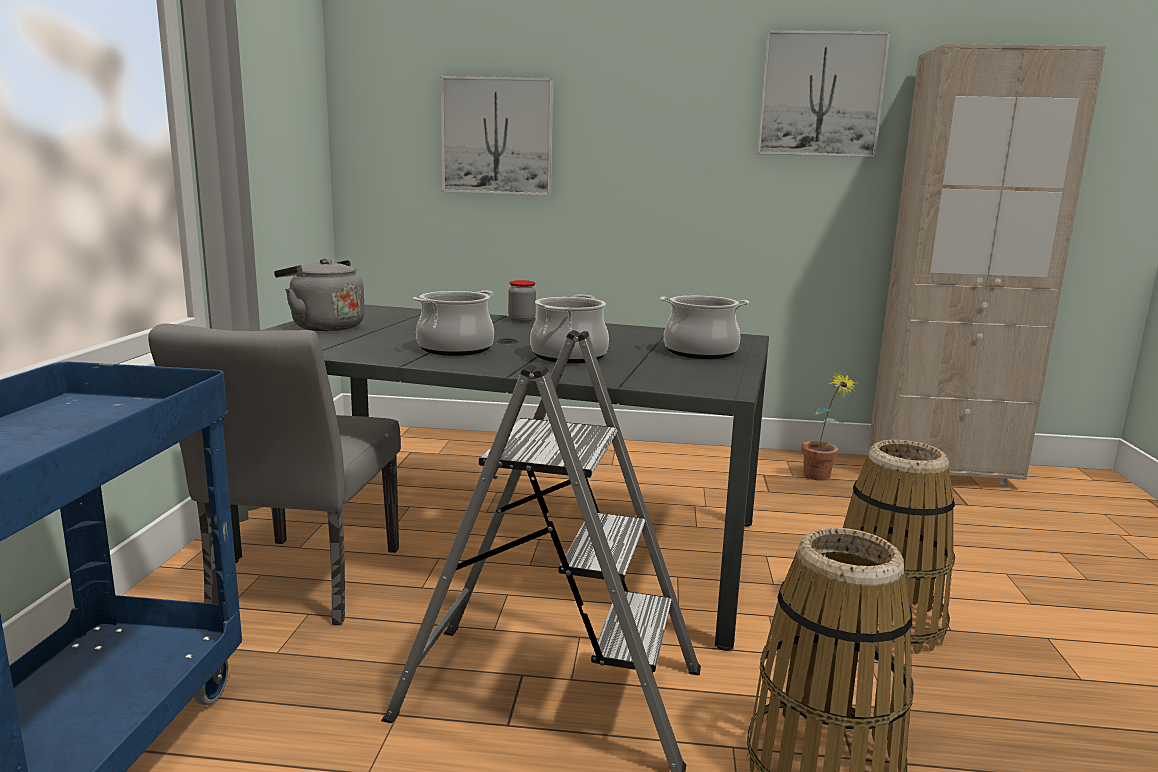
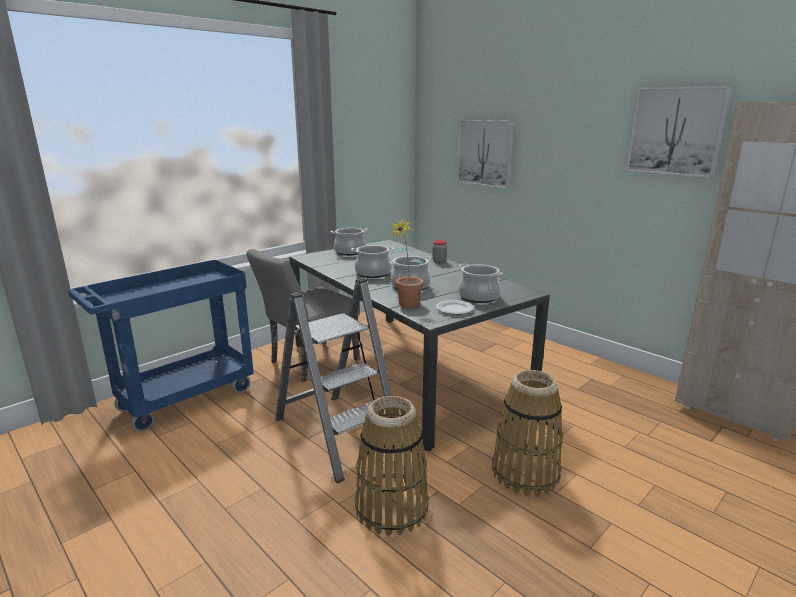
camera: 40 degrees right, 5 degrees up
grey kettle [274,258,365,331] -> cooking pot [331,228,368,256]
potted plant [801,372,859,481] -> potted plant moved to [389,218,426,308]
none -> plate [436,300,474,315]

